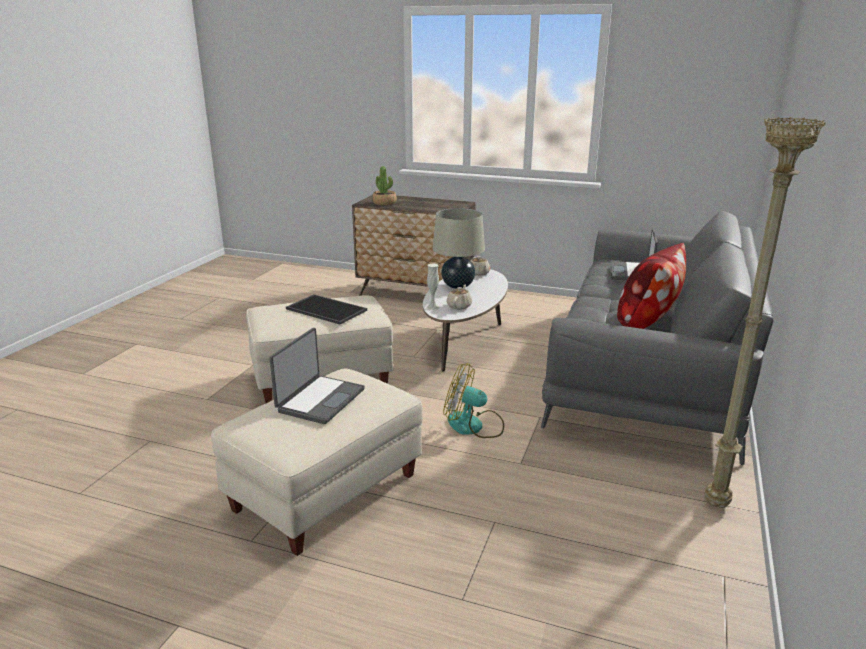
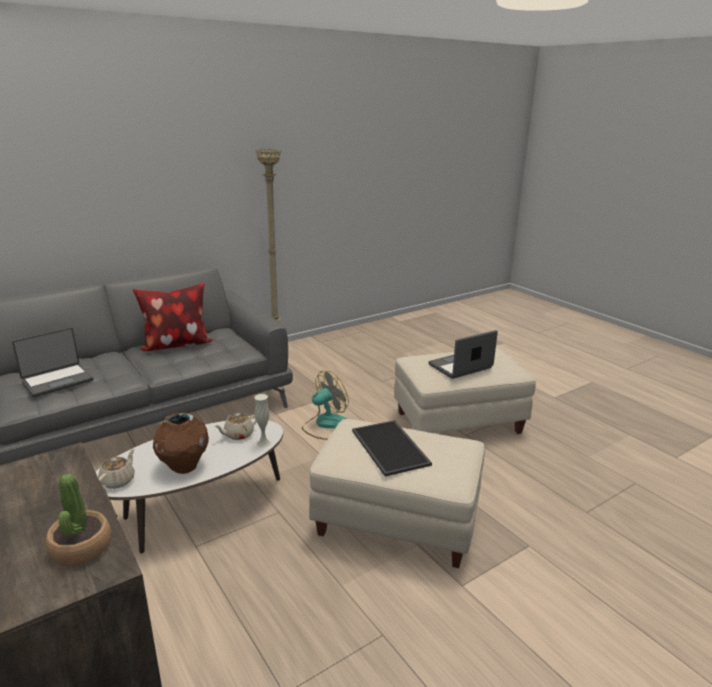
camera: 145 degrees left, 0 degrees up
beige table lamp [432,208,485,289] -> brown vase [153,412,209,474]
fan [443,363,504,438] -> fan turned 90 degrees counterclockwise [302,371,348,440]

